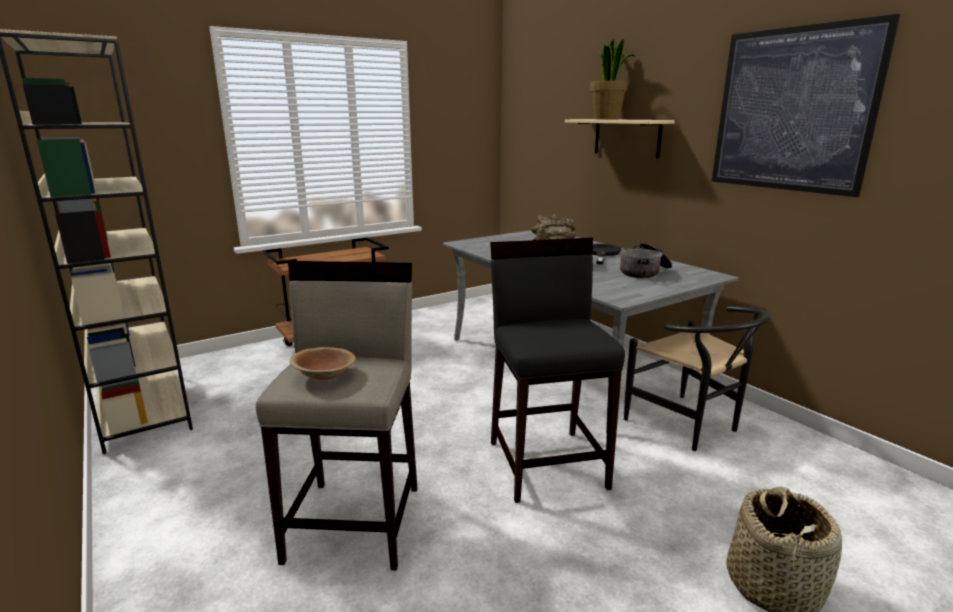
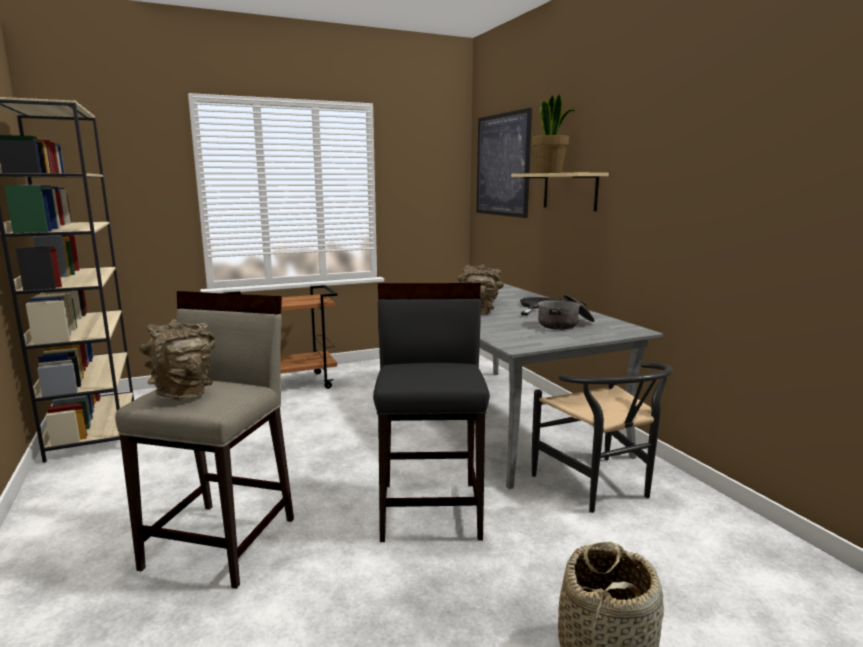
camera: 10 degrees right, 5 degrees down
brown bowl [290,347,356,380] -> brown vase [138,319,215,401]
picture [712,14,900,197] -> picture moved to [476,108,532,218]

